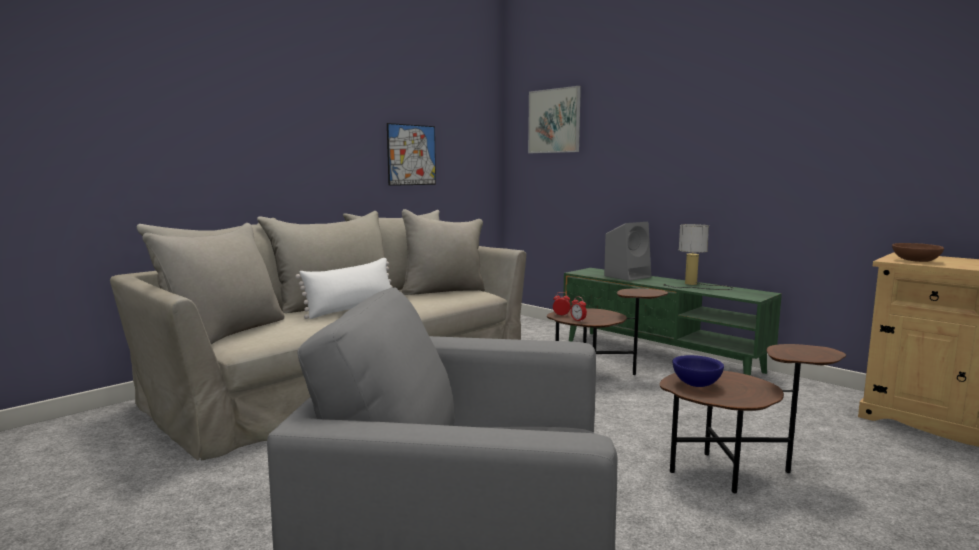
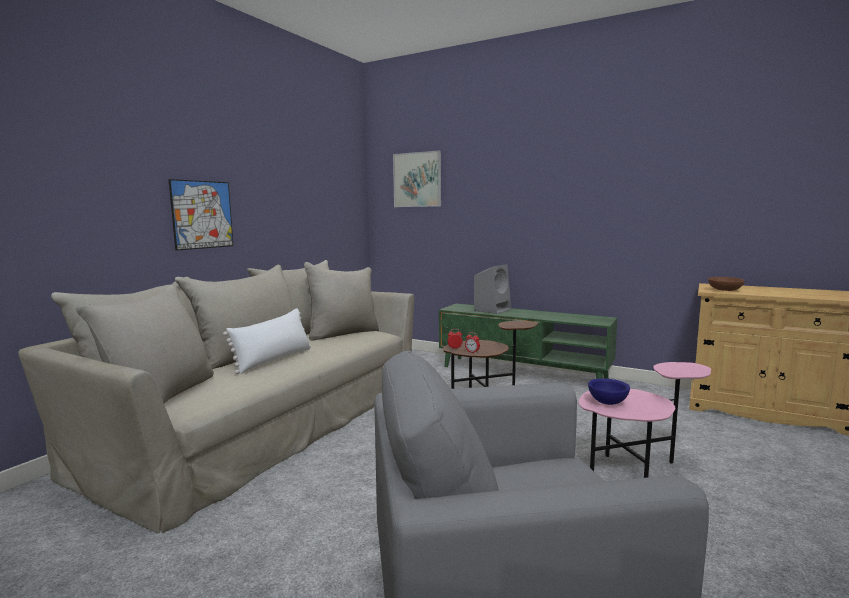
camera: 15 degrees left, 0 degrees up
picture [387,123,436,186] -> picture moved to [168,179,233,251]
brown side table [660,344,846,493] -> pink side table [579,362,711,478]
table lamp [664,224,734,290] -> none

